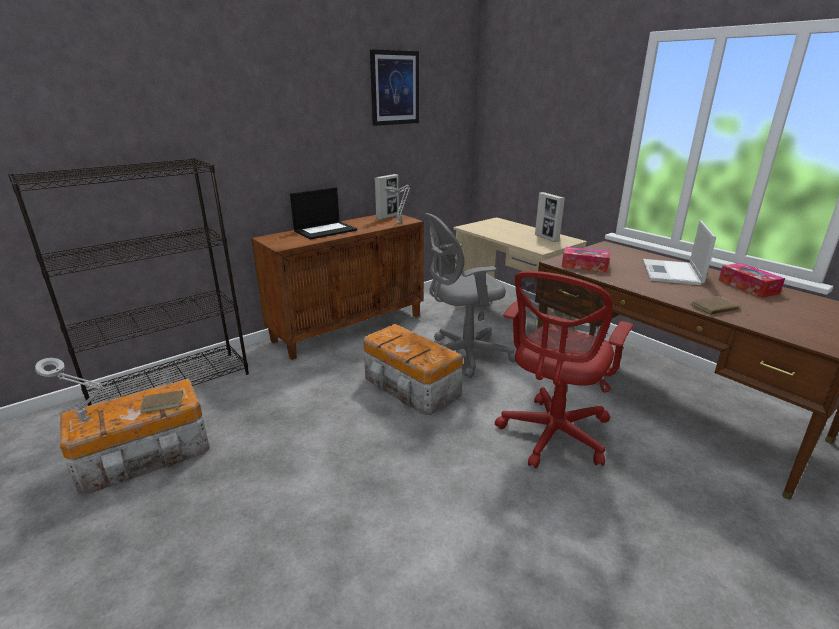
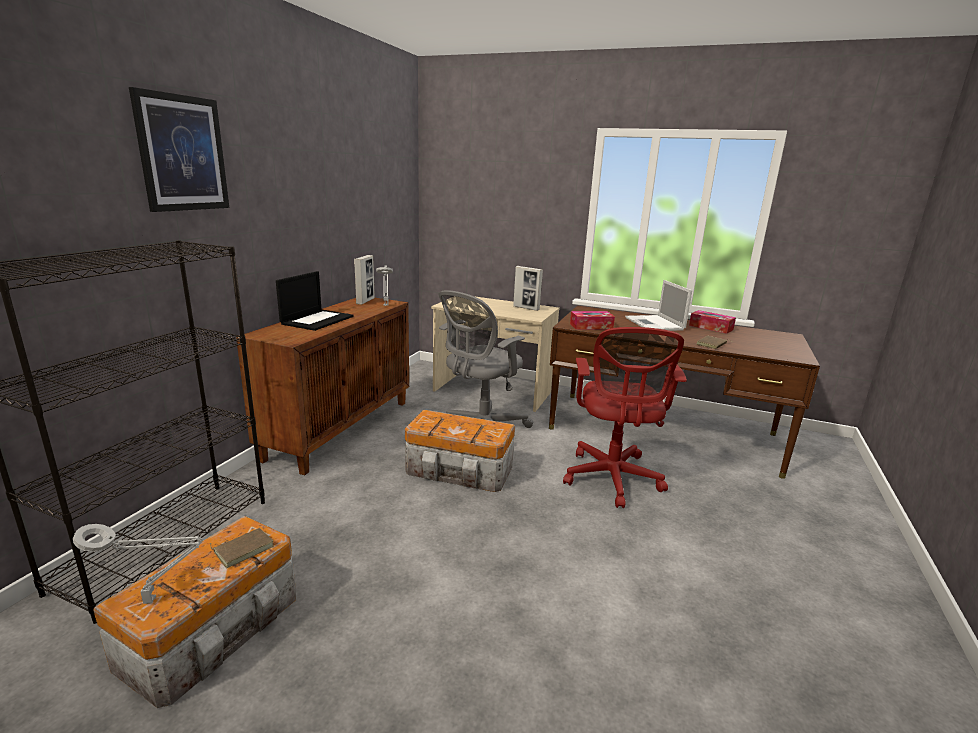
camera: 30 degrees left, 5 degrees down
picture [370,49,419,126] -> picture moved to [129,87,229,212]

